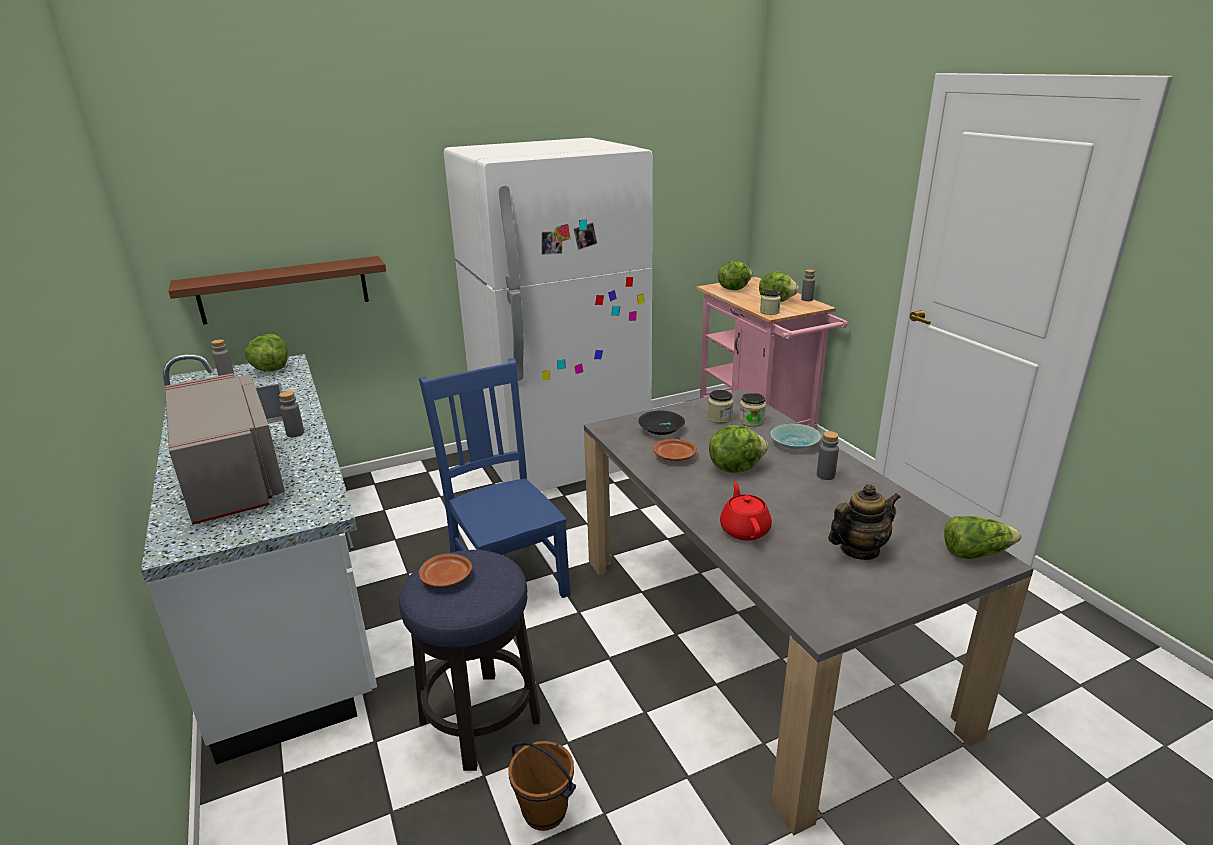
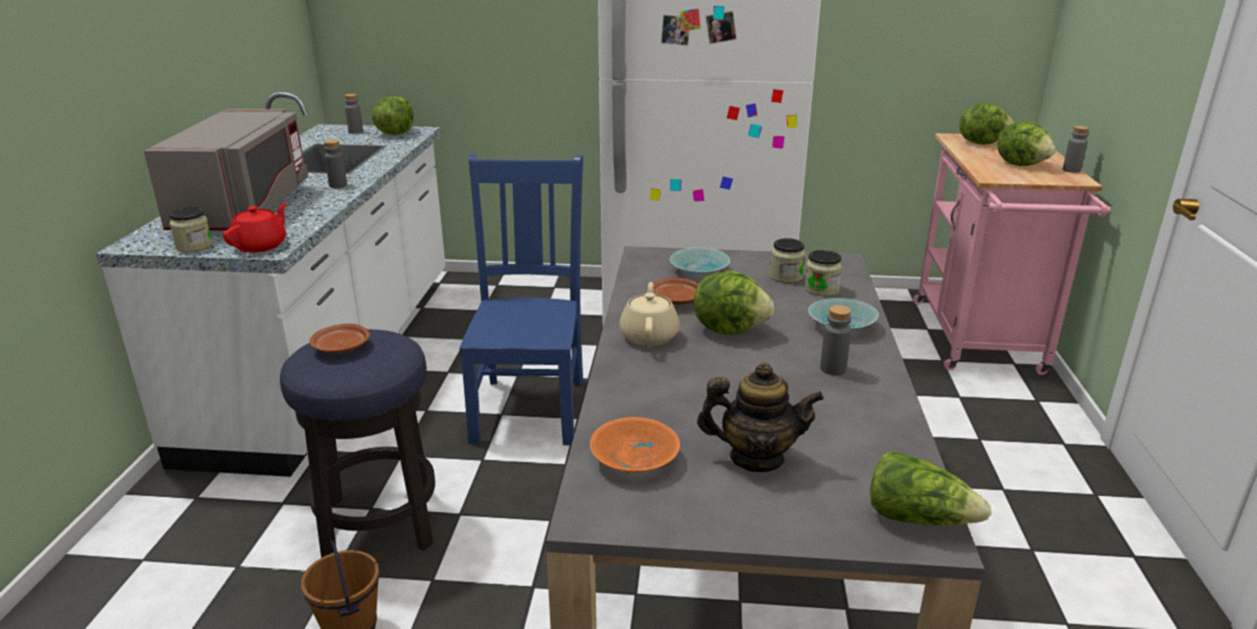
camera: 30 degrees right, 0 degrees up
brown shelf [169,256,386,325] -> none
black bowl [638,410,685,435] -> turquoise bowl [670,247,730,277]
red teapot [720,482,772,541] -> red teapot moved to [223,202,287,252]
jar [760,290,781,315] -> jar moved to [170,207,212,252]
none -> orange bowl [590,417,680,473]
none -> beige teapot [619,282,680,346]

